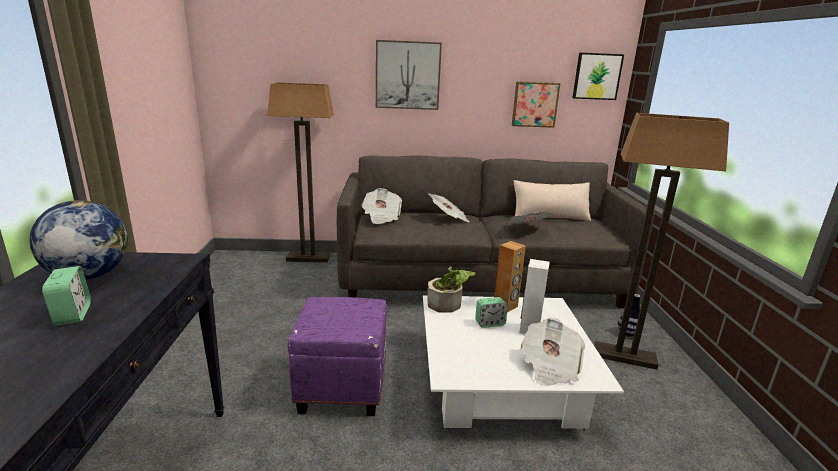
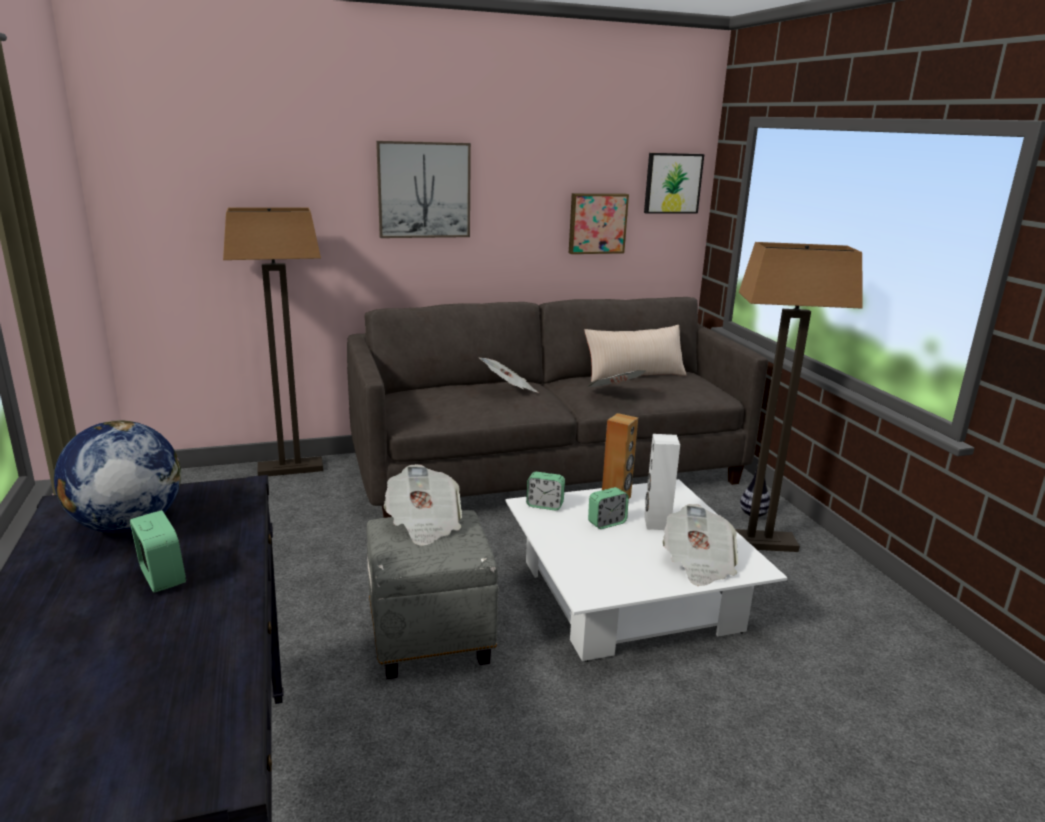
camera: 15 degrees left, 0 degrees up
purple ottoman [288,297,387,416] -> grey ottoman [367,510,499,680]
newspaper [362,188,402,224] -> newspaper moved to [384,464,462,546]
potted plant [427,266,475,313] -> alarm clock [526,472,565,511]

